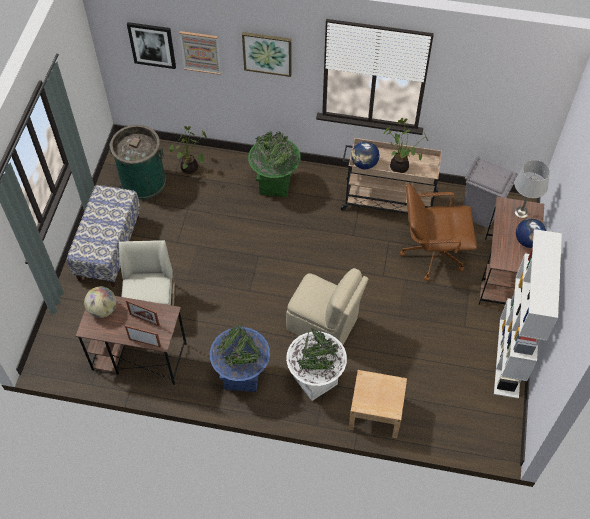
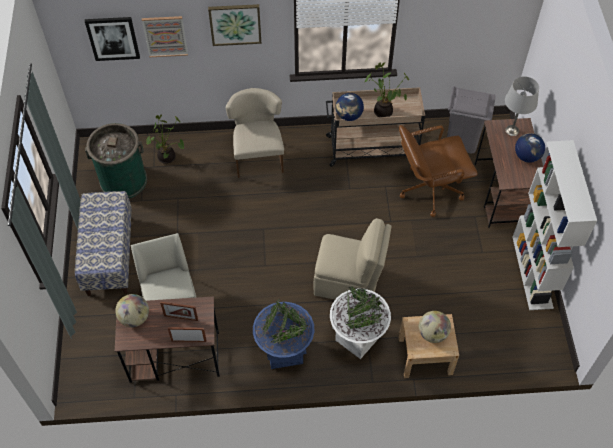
camera: 15 degrees left, 0 degrees up
green planter [248,132,301,197] -> beige chair [226,88,284,178]
none -> globe [419,311,451,343]

